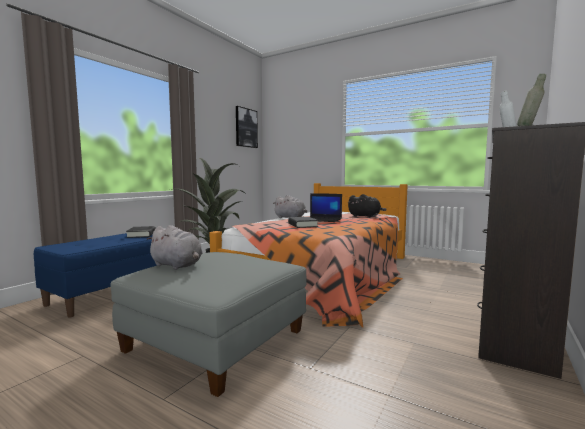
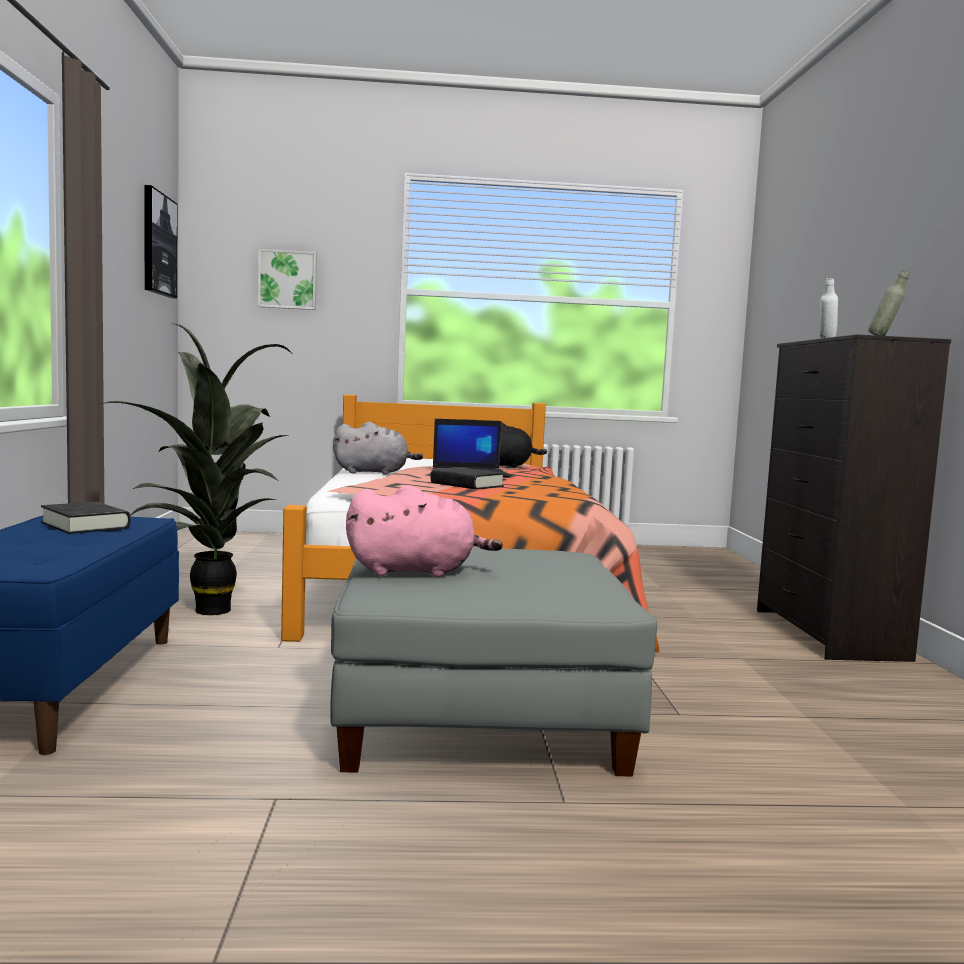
camera: 35 degrees left, 0 degrees up
grey plush toy [146,225,202,270] -> pink plush toy [346,485,503,577]
none -> picture [258,249,317,310]

